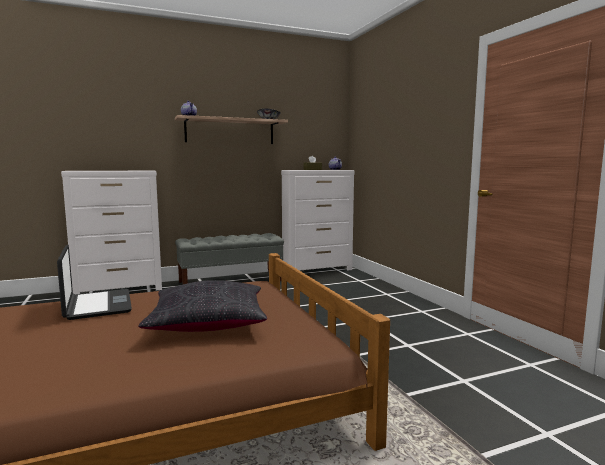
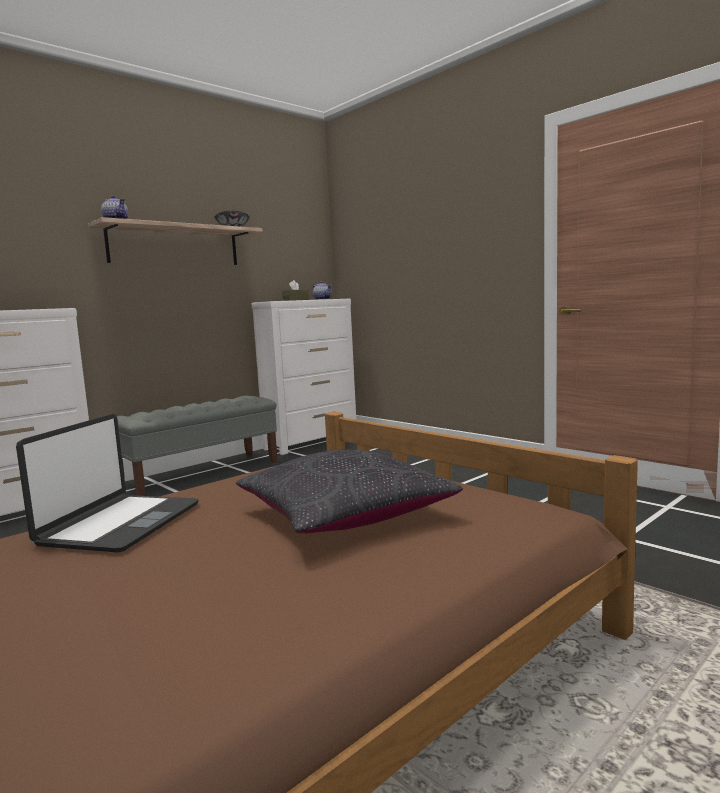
camera: 20 degrees left, 0 degrees up
laptop [57,245,132,320] -> laptop turned 60 degrees clockwise [16,414,199,552]

